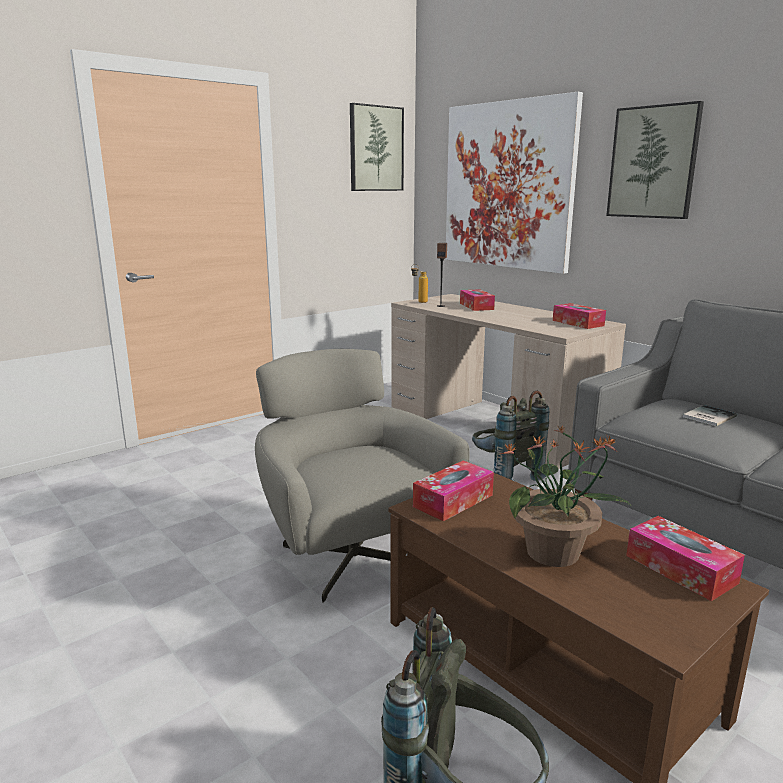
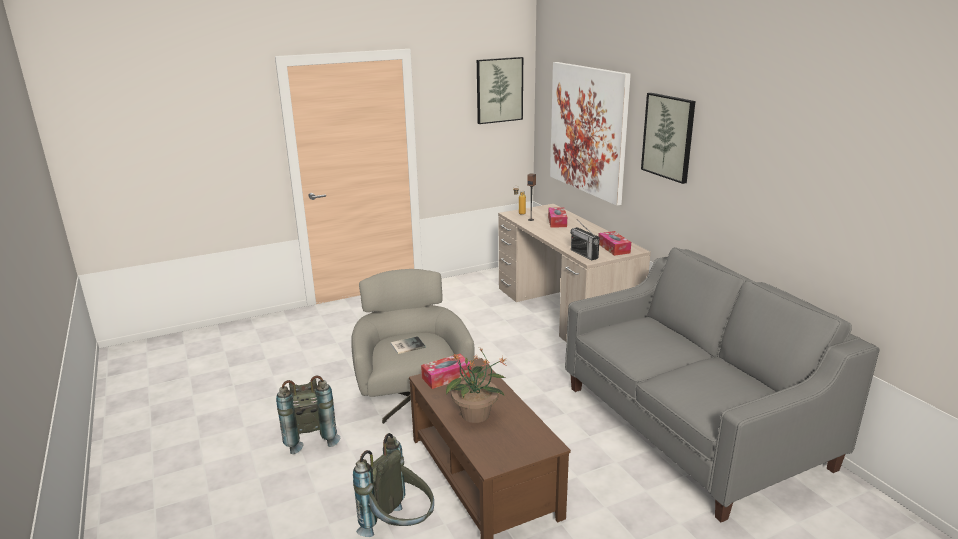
camera: 15 degrees right, 5 degrees up
grey backpack [472,391,549,481] -> grey backpack moved to [276,376,340,454]
tissue box [626,516,745,601] -> none
book [683,405,737,426] -> book moved to [390,336,425,354]
none -> radio [570,221,600,260]

